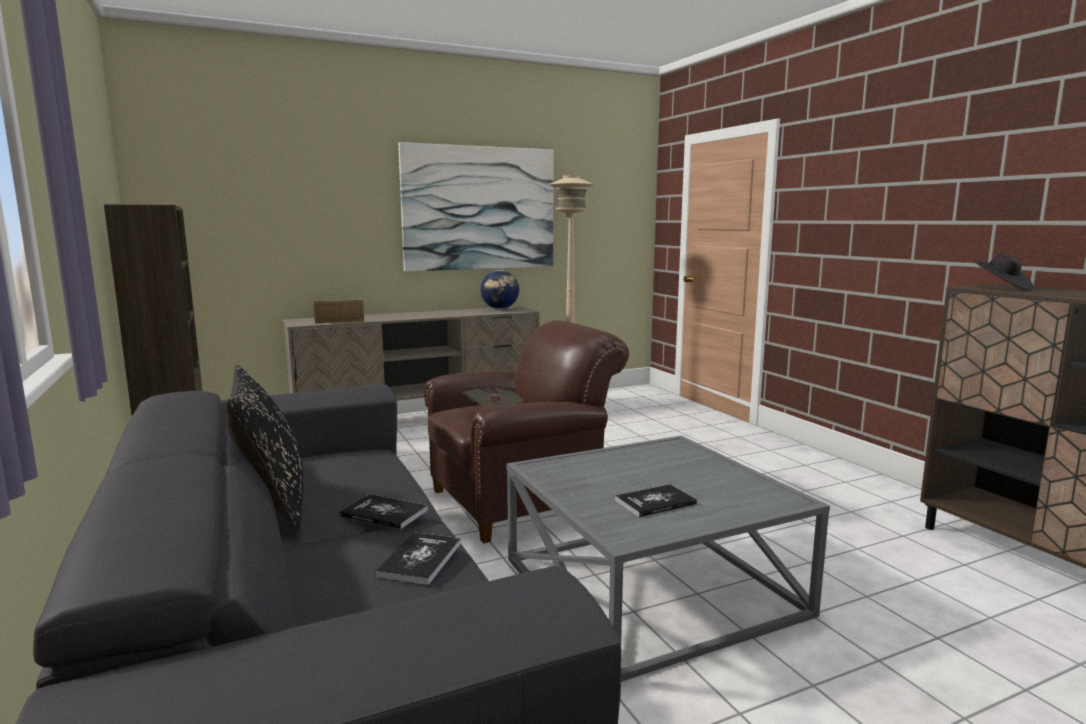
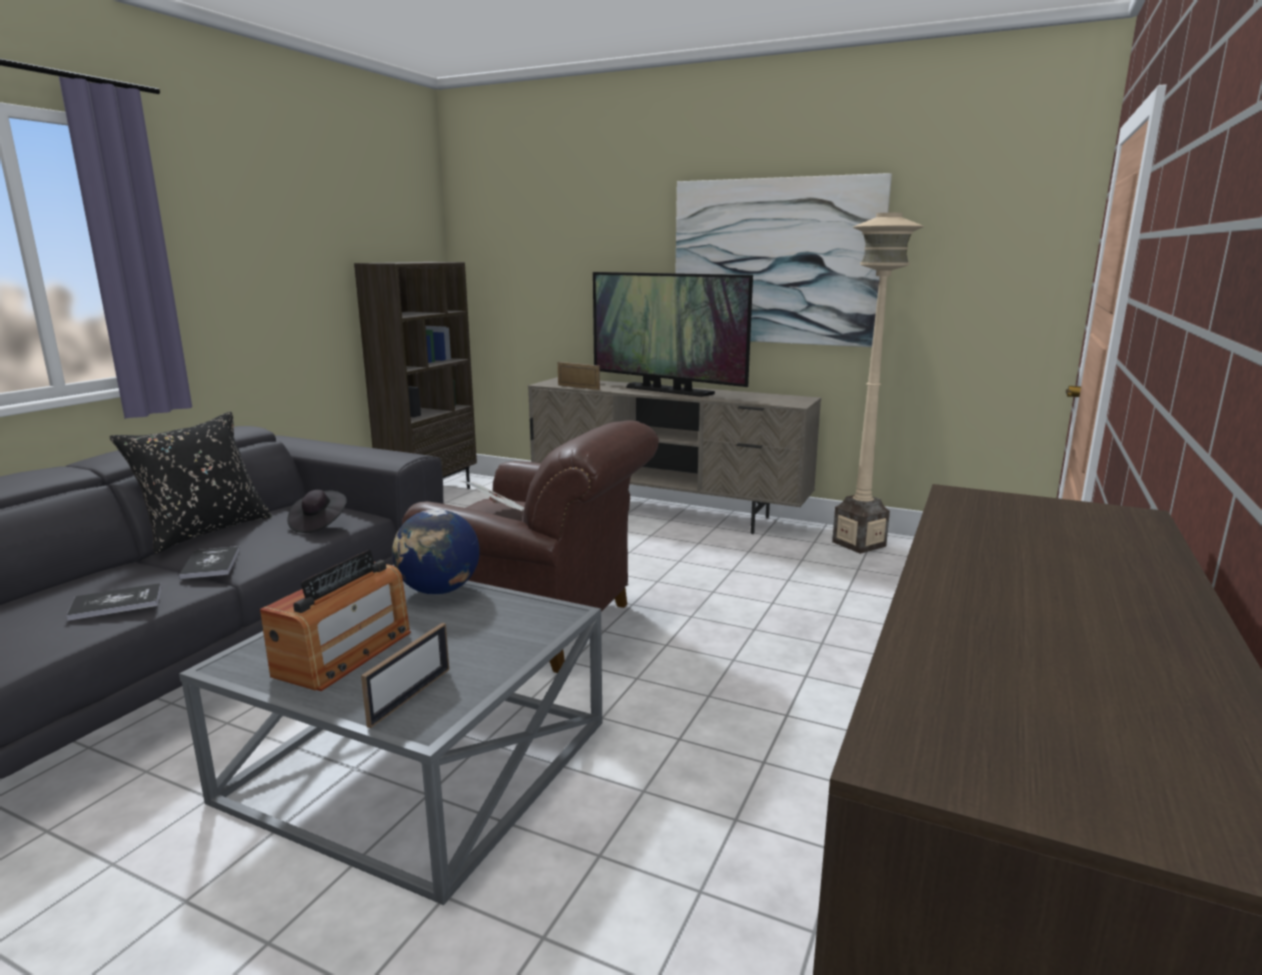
camera: 50 degrees right, 5 degrees up
globe [481,270,519,309] -> globe moved to [392,509,480,595]
book [615,484,697,517] -> radio [260,550,411,691]
black hat [975,254,1033,291] -> black hat moved to [287,490,347,533]
none -> picture frame [361,623,449,728]
none -> television [593,272,753,397]

